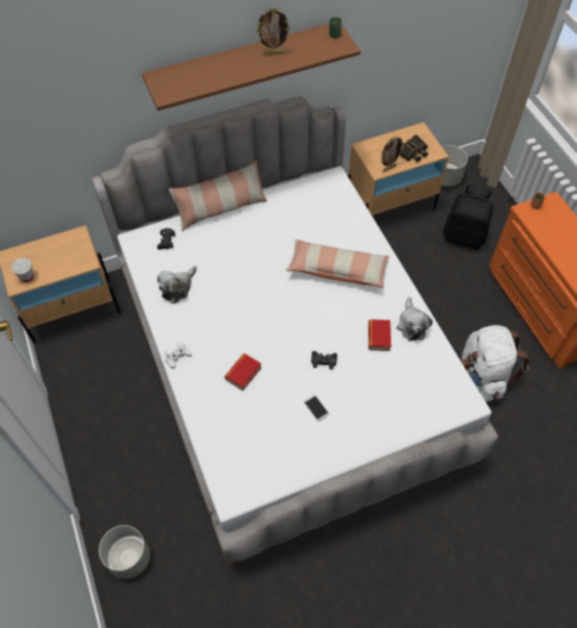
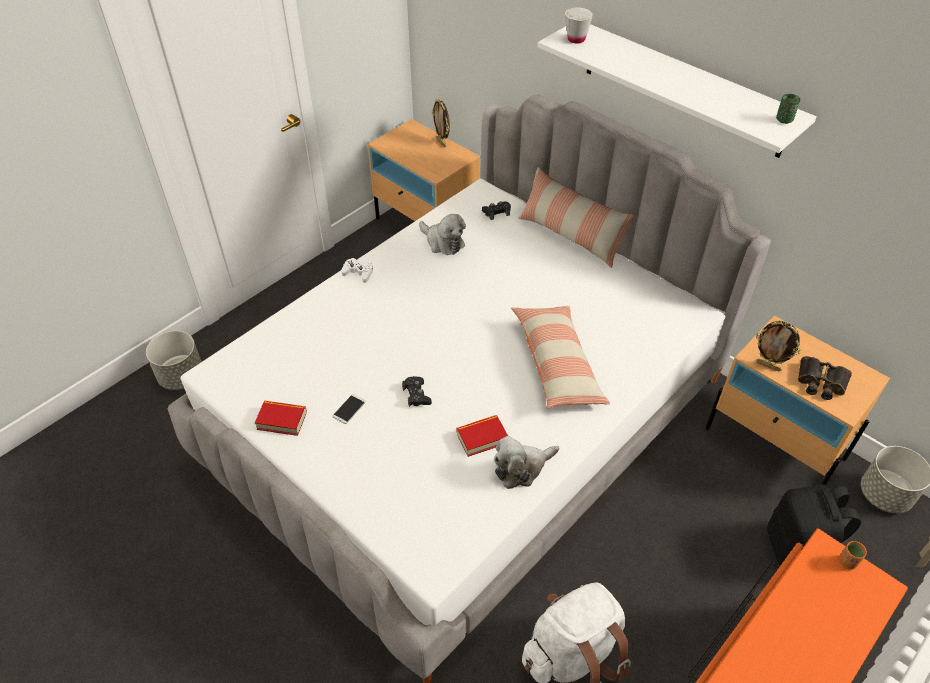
camera: 65 degrees right, 10 degrees down
white cup [11,258,34,282] -> white cup moved to [565,8,593,43]
brown shelf [142,23,361,111] -> white shelf [538,24,817,158]
plush toy [157,266,197,304] -> plush toy turned 150 degrees counterclockwise [419,214,466,255]
book [224,353,262,391] -> book moved to [255,401,307,436]
picture frame [256,8,291,55] -> picture frame moved to [432,99,450,147]

